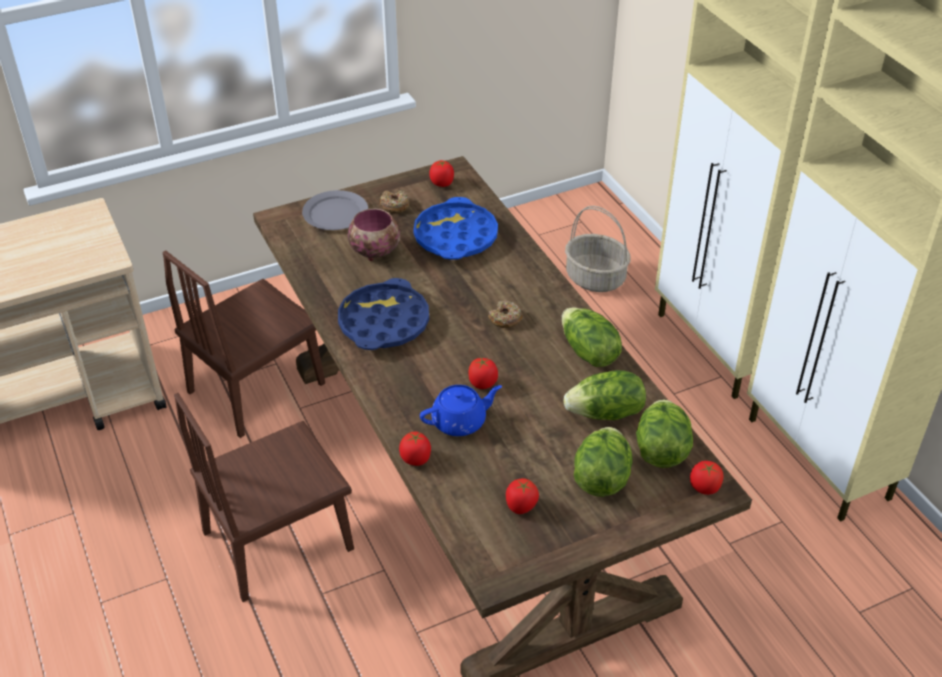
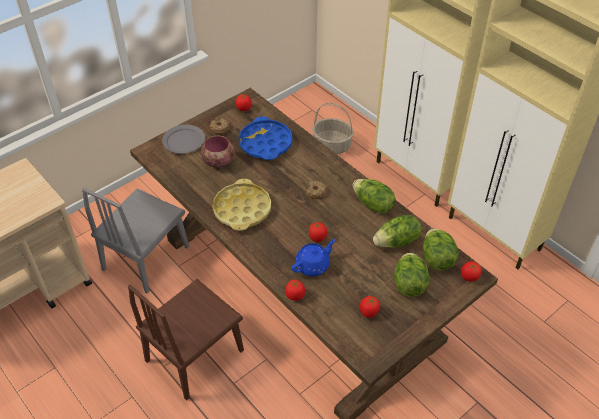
camera: 15 degrees left, 5 degrees up
brown chair [162,250,325,438] -> grey chair [82,187,189,294]
blue tray [338,278,429,350] -> yellow tray [212,179,271,231]

